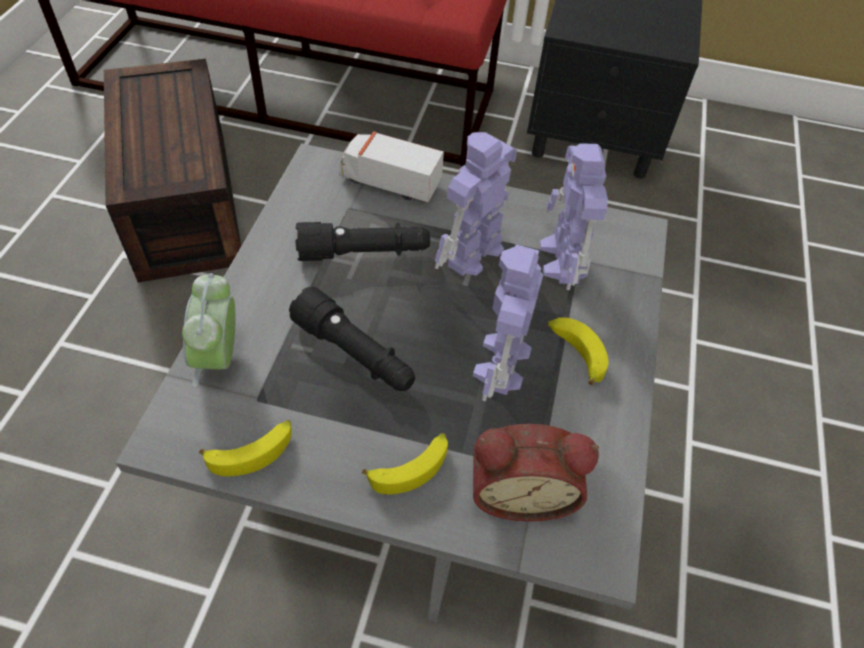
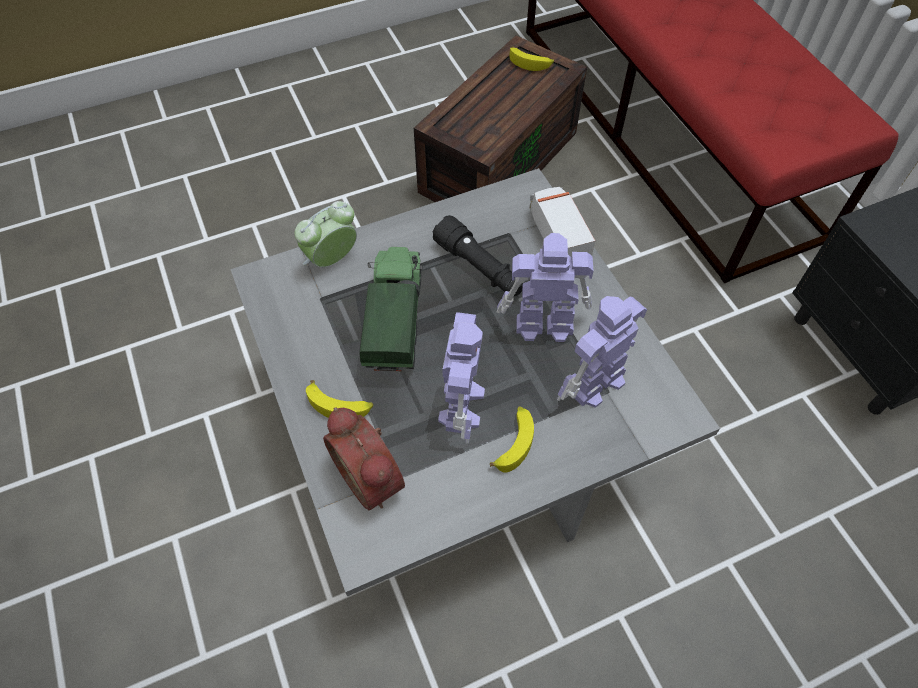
camera: 55 degrees right, 5 degrees up
banana [199,420,292,476] -> banana moved to [510,46,554,71]
black flashlight [289,286,415,391] -> toy truck [360,247,423,372]
toy robot [473,245,543,401] -> toy robot turned 120 degrees clockwise [438,312,485,444]

